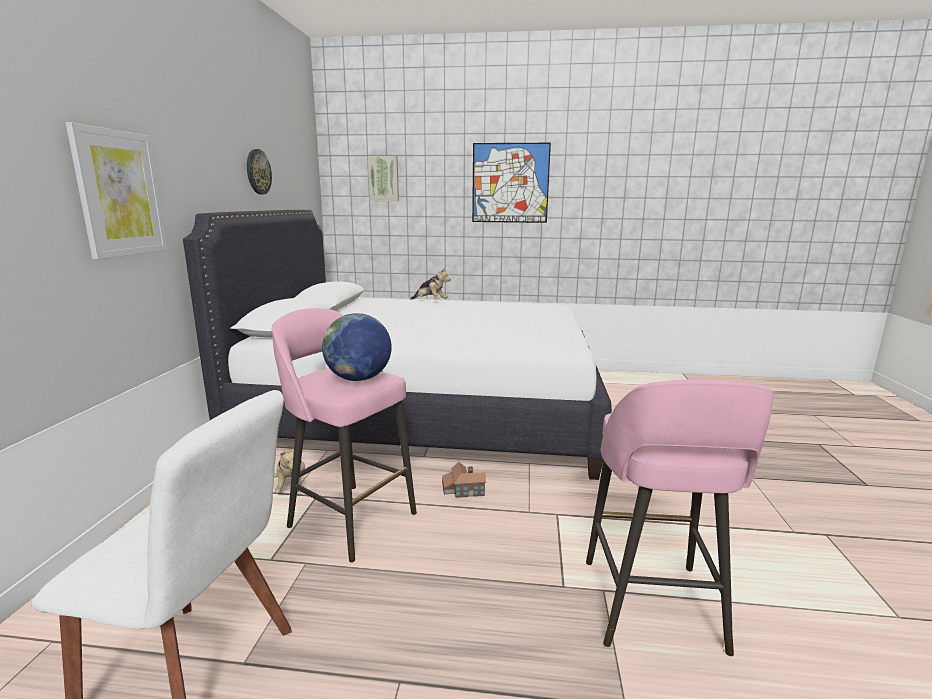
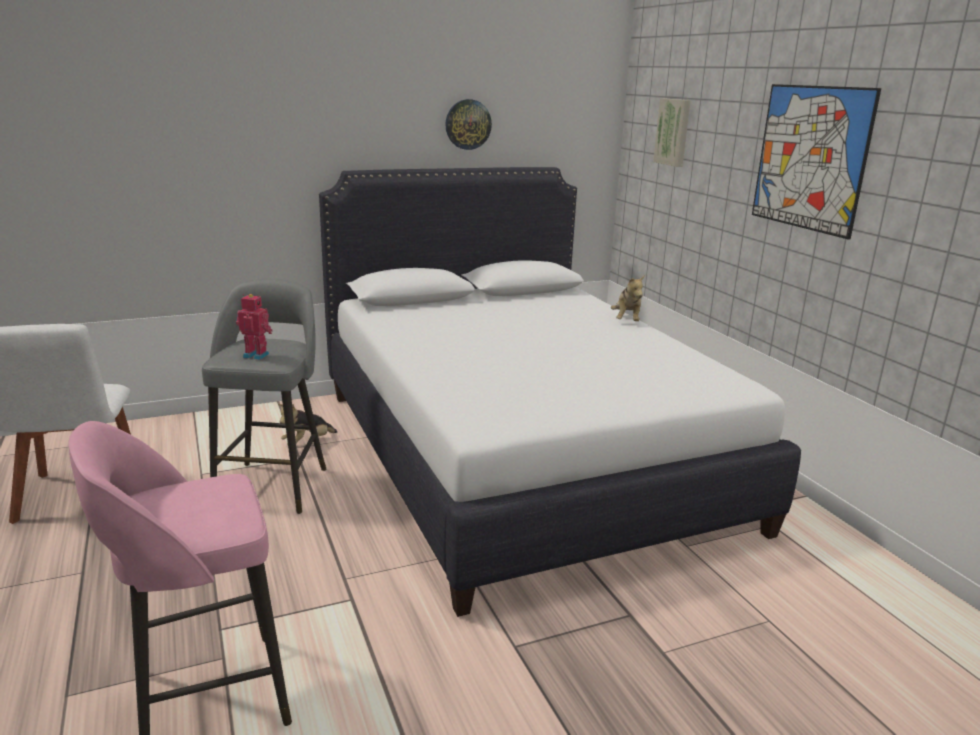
camera: 60 degrees right, 5 degrees up
picture [66,122,168,259] -> none
pink stool [272,308,417,562] -> grey stool [202,278,326,514]
globe [322,313,392,381] -> toy robot [236,294,273,360]
toy house [442,462,486,498] -> none

